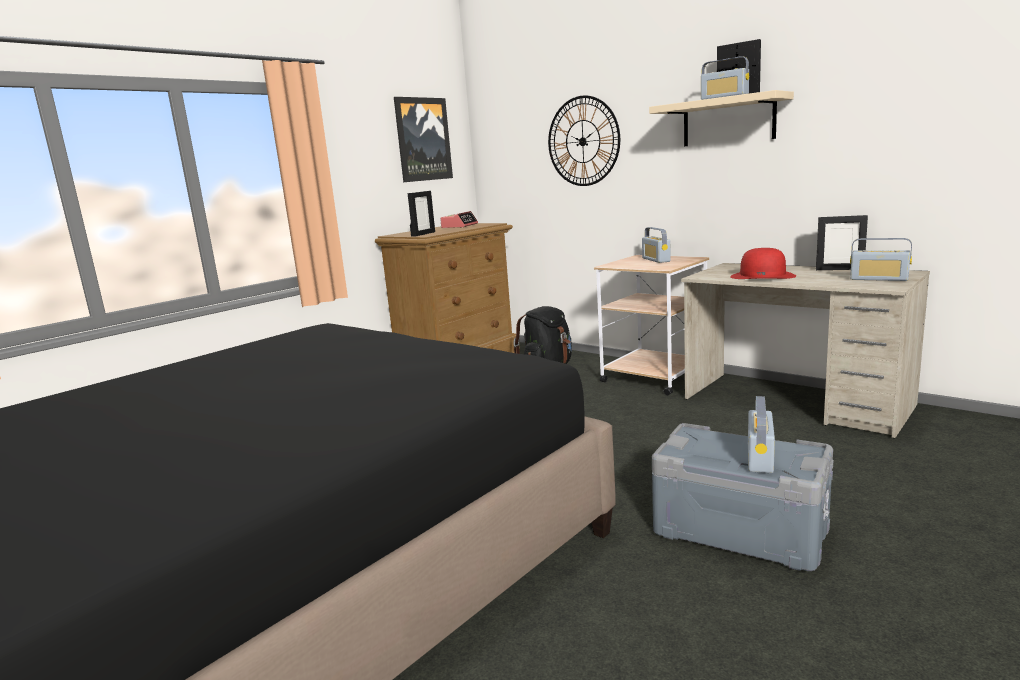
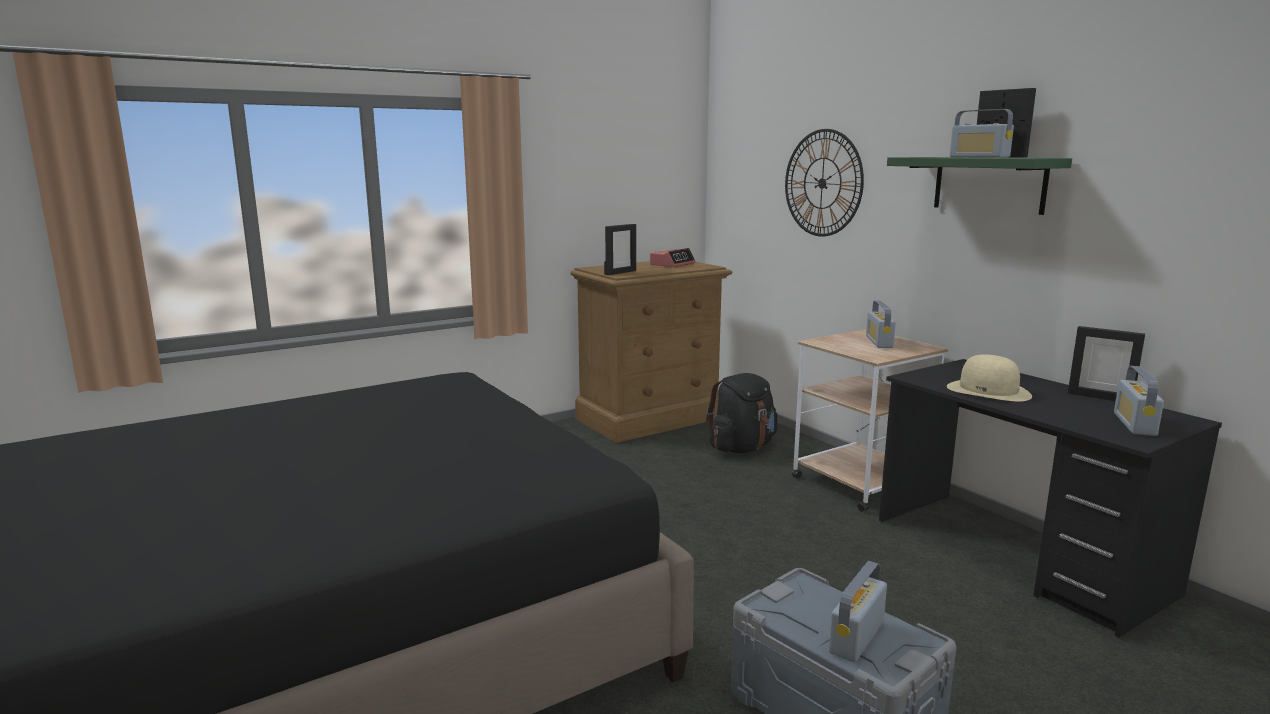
camera: 15 degrees right, 0 degrees up
picture [394,97,453,182] -> none
beige shelf [649,90,794,146] -> green shelf [887,157,1072,215]
beige desk [681,263,930,438] -> black desk [879,359,1222,638]
red hat [730,248,796,279] -> beige hat [947,355,1032,401]
radio [850,238,912,281] -> radio turned 60 degrees clockwise [1114,366,1164,436]

